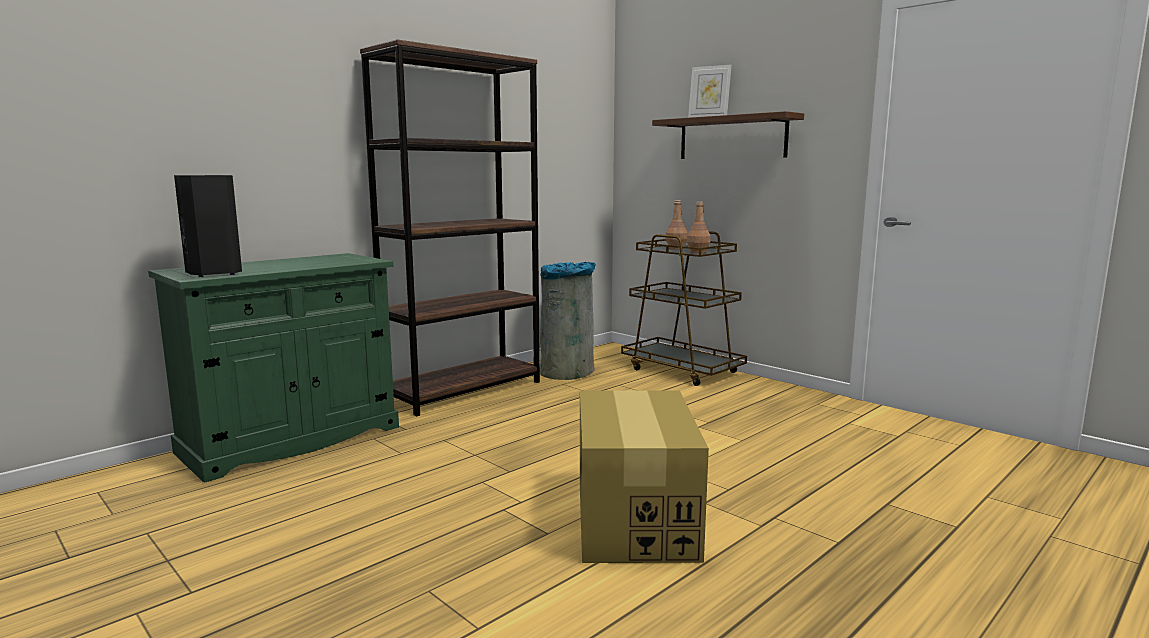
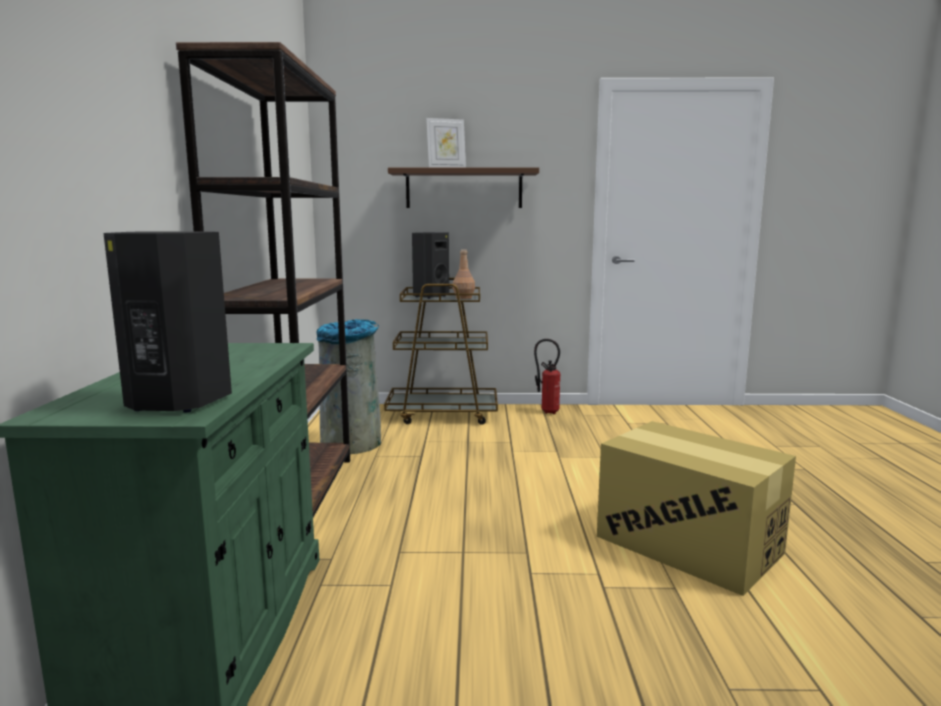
camera: 45 degrees left, 0 degrees up
brown bottle [665,200,688,250] -> black speaker [412,232,449,299]
none -> fire extinguisher [534,339,560,414]

